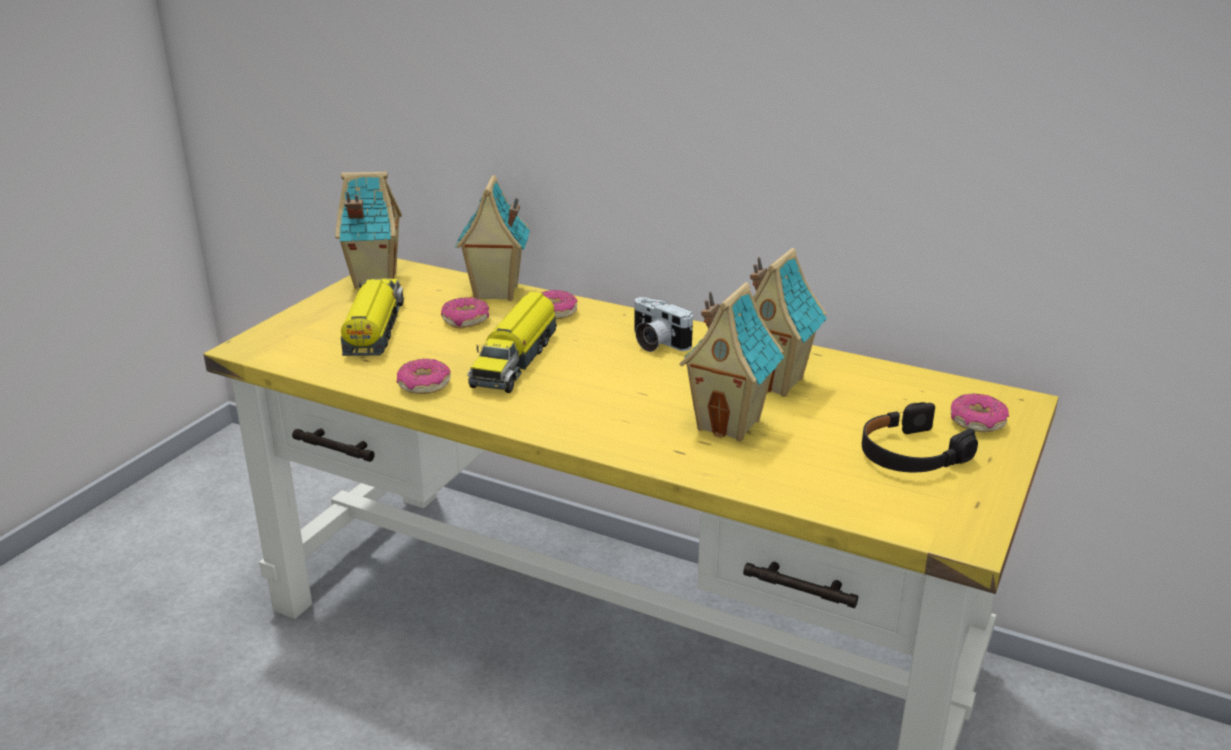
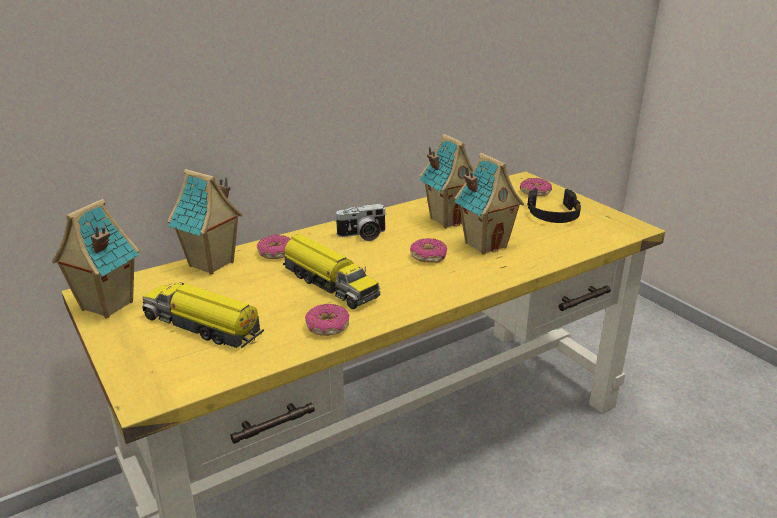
camera: 60 degrees left, 0 degrees up
donut [441,297,489,329] -> donut moved to [410,238,447,263]

